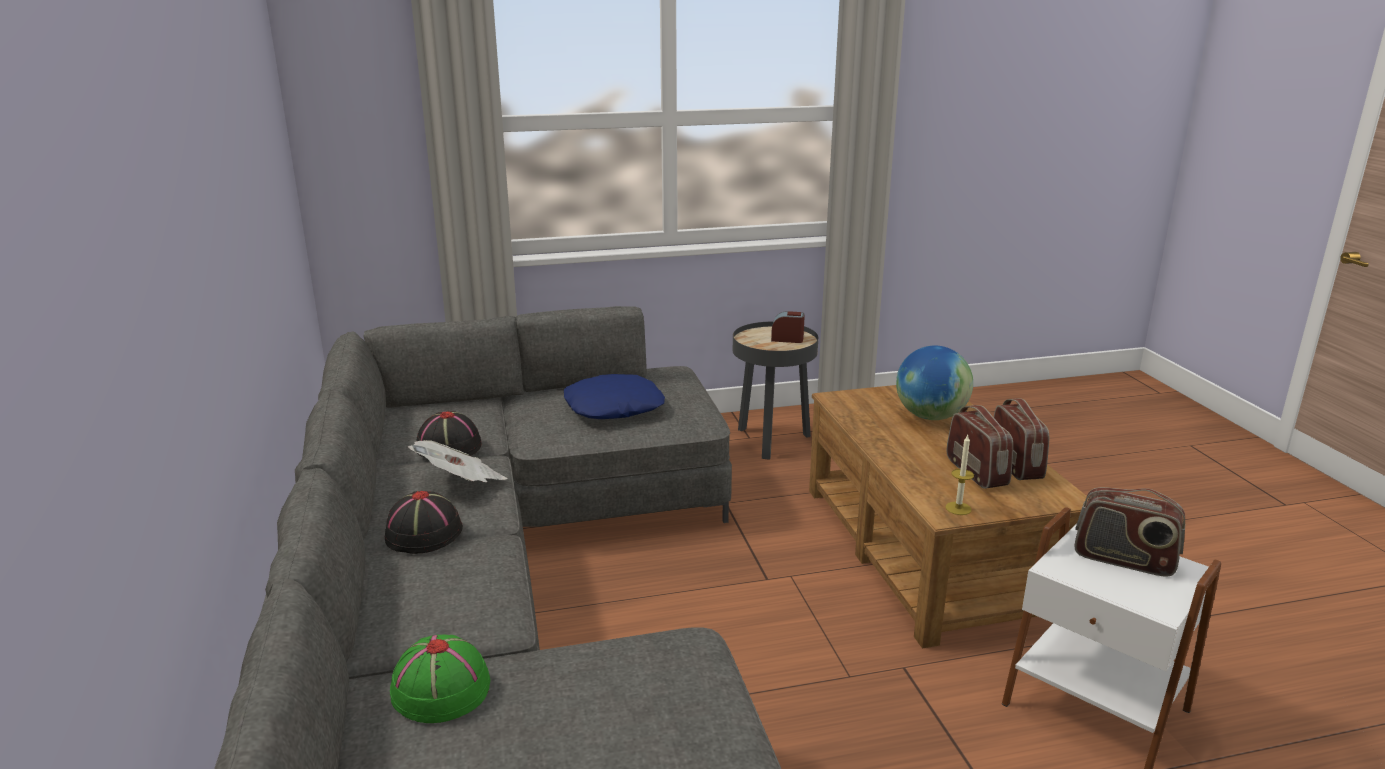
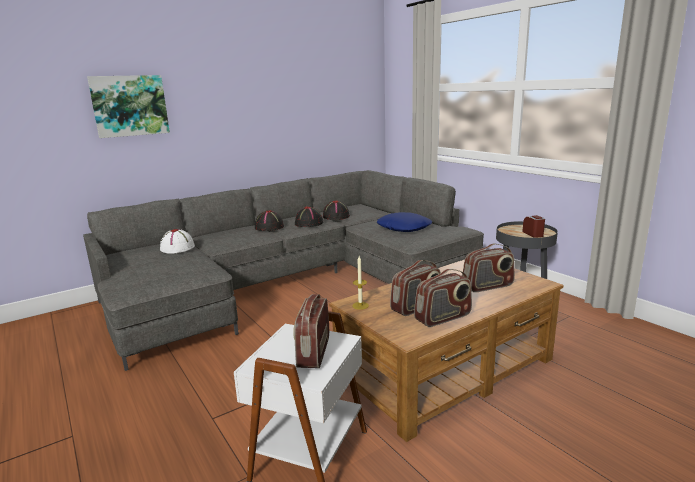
camera: 70 degrees right, 5 degrees down
green hat [390,635,490,723] -> white hat [160,229,195,254]
newspaper [408,440,507,482] -> black hat [295,206,323,227]
globe [896,346,973,420] -> radio [462,244,515,292]
none -> picture [87,75,170,138]

